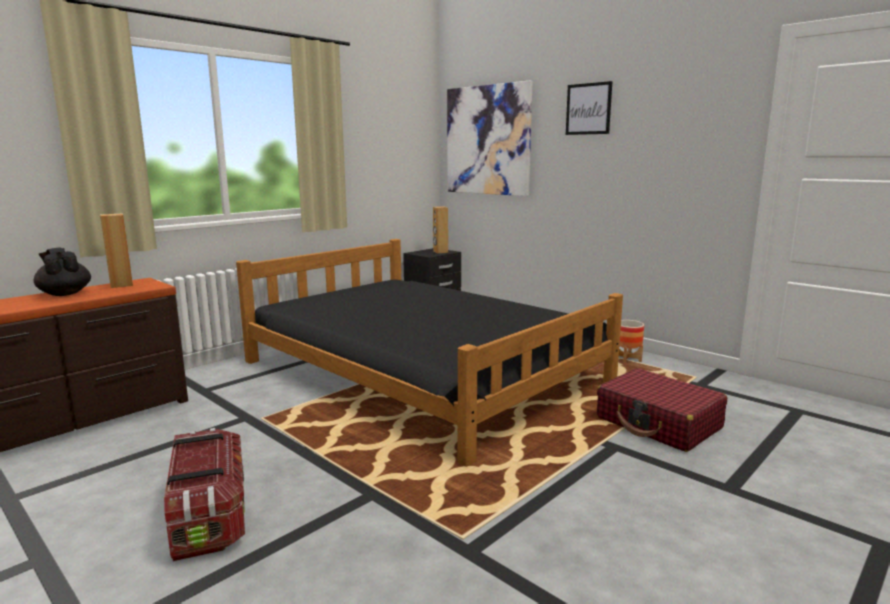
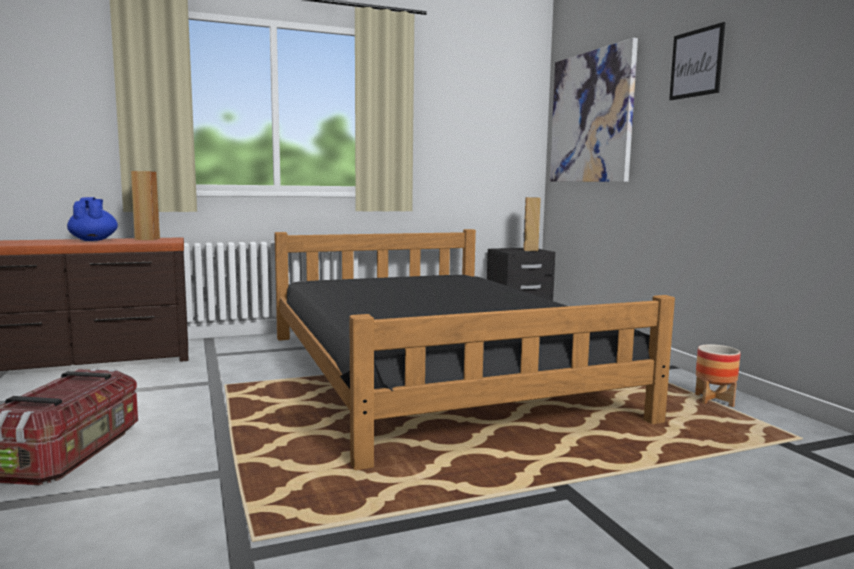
camera: 25 degrees right, 5 degrees down
black teapot [34,247,91,296] -> blue teapot [67,197,118,241]
red suitcase [597,368,727,452] -> none

